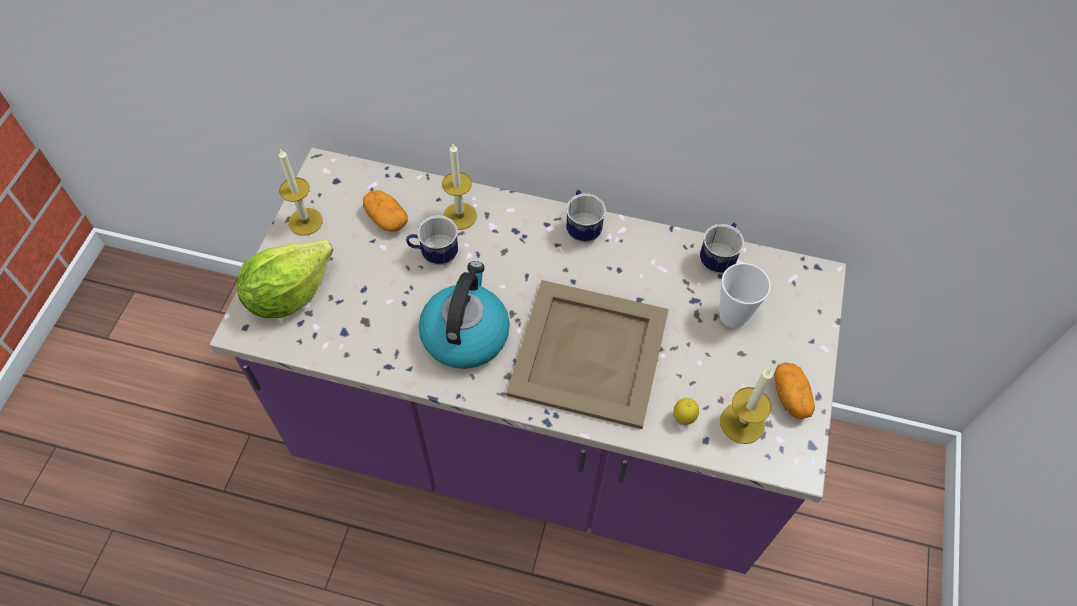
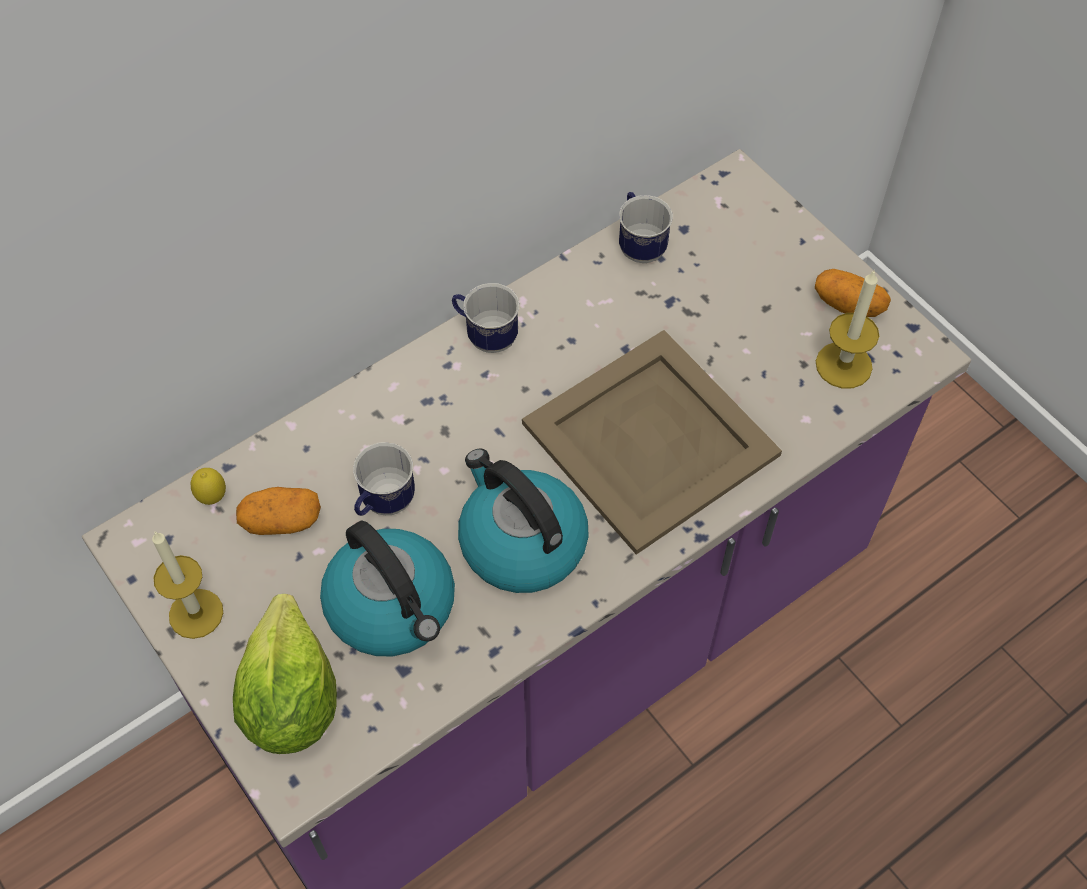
camera: 50 degrees left, 0 degrees up
candle [442,144,477,230] -> none
lemon [673,398,699,425] -> lemon moved to [191,468,226,505]
cup [719,263,771,328] -> none
none -> kettle [320,520,455,656]

